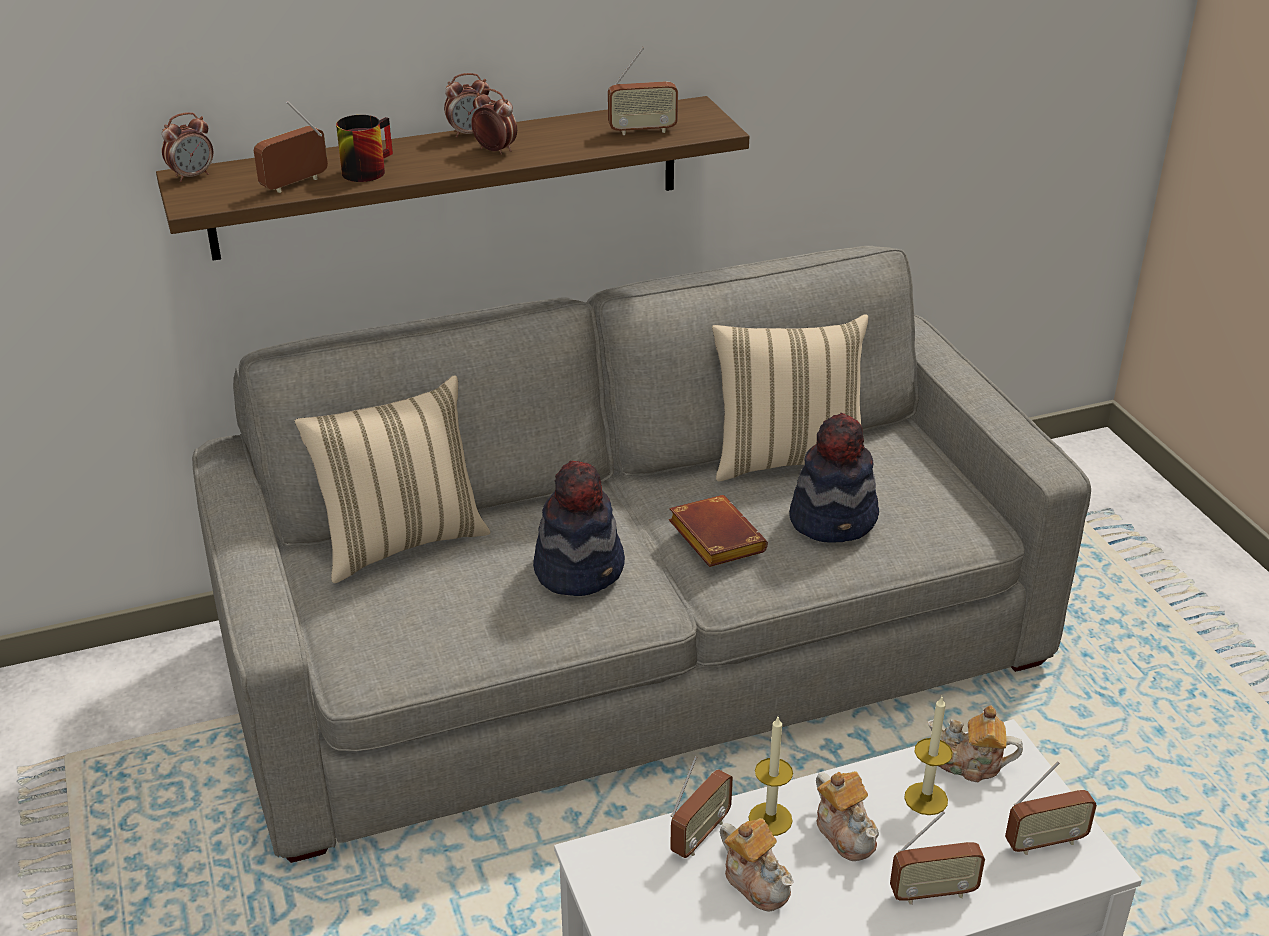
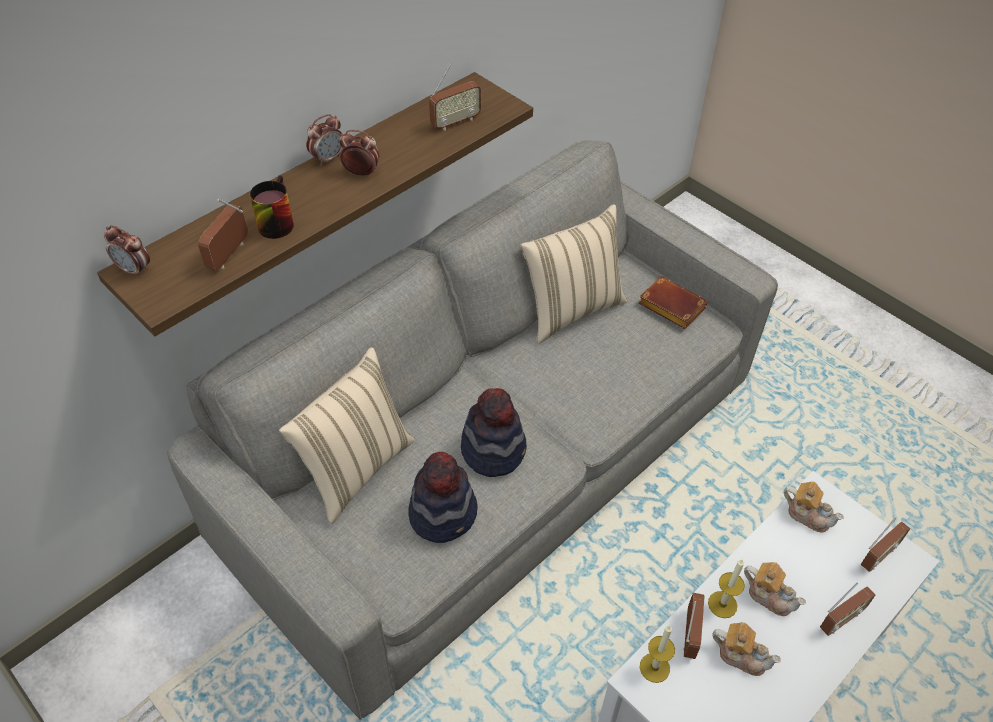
camera: 25 degrees left, 15 degrees up
alarm clock [162,112,213,182] -> alarm clock turned 90 degrees clockwise [104,225,150,278]
brown book [669,495,768,567] -> brown book moved to [639,276,708,329]
hat [789,413,879,543] -> hat moved to [408,452,478,543]
candle [904,697,952,815] -> candle moved to [640,625,675,683]
teapot [928,705,1023,782] -> teapot turned 135 degrees counterclockwise [784,481,844,532]

